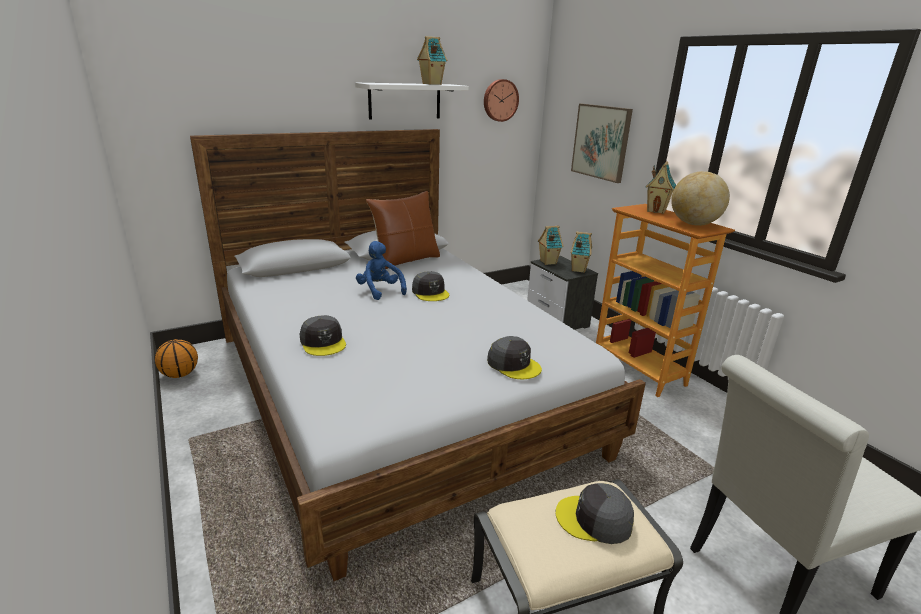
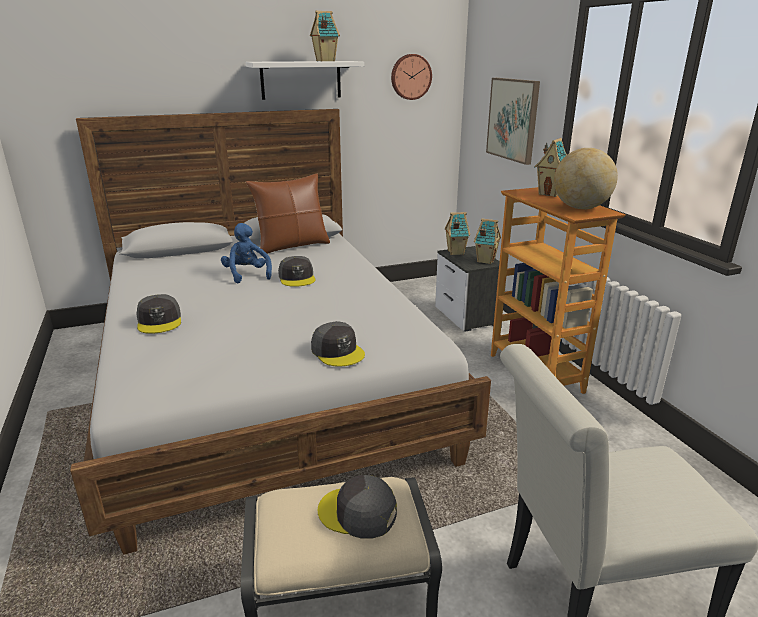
camera: 10 degrees right, 0 degrees up
basketball [155,339,198,378] -> none

